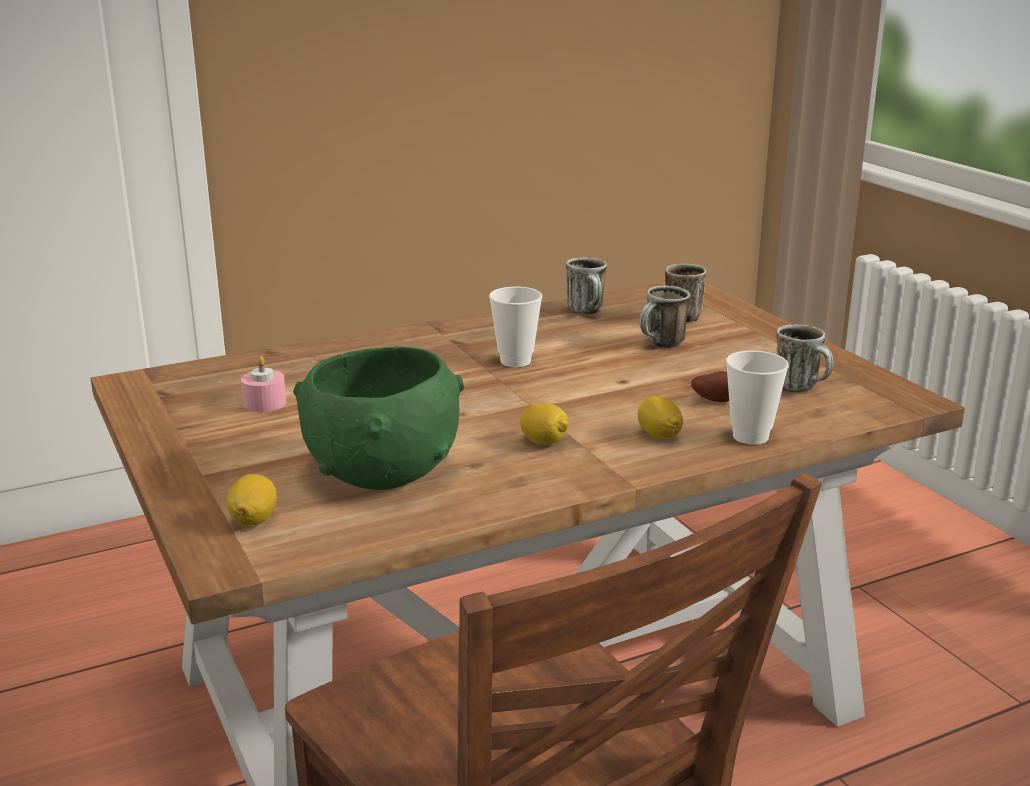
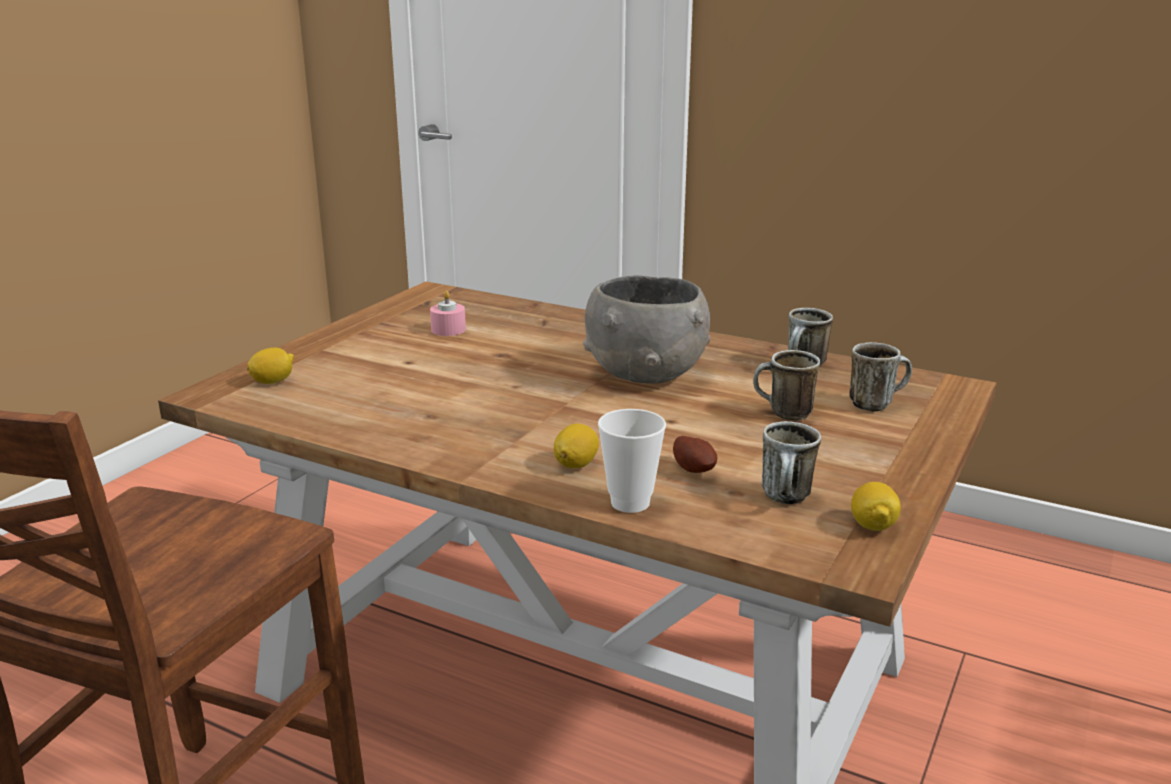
camera: 55 degrees right, 0 degrees up
green bowl [293,346,464,490] -> none
cup [489,287,542,367] -> grey bowl [583,275,710,384]
lemon [520,403,569,444] -> lemon moved to [851,482,901,531]

